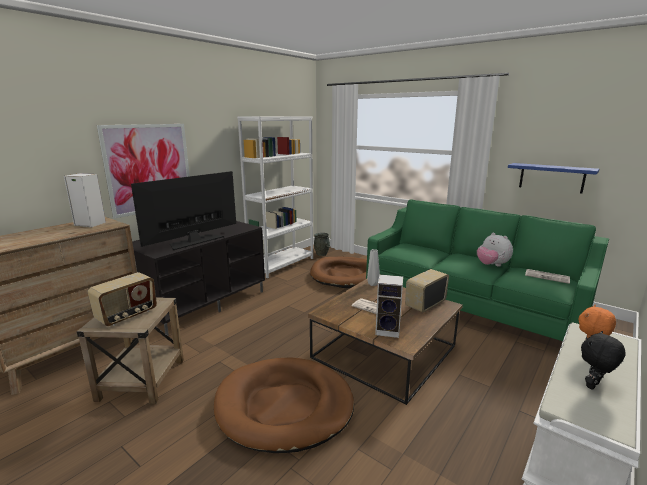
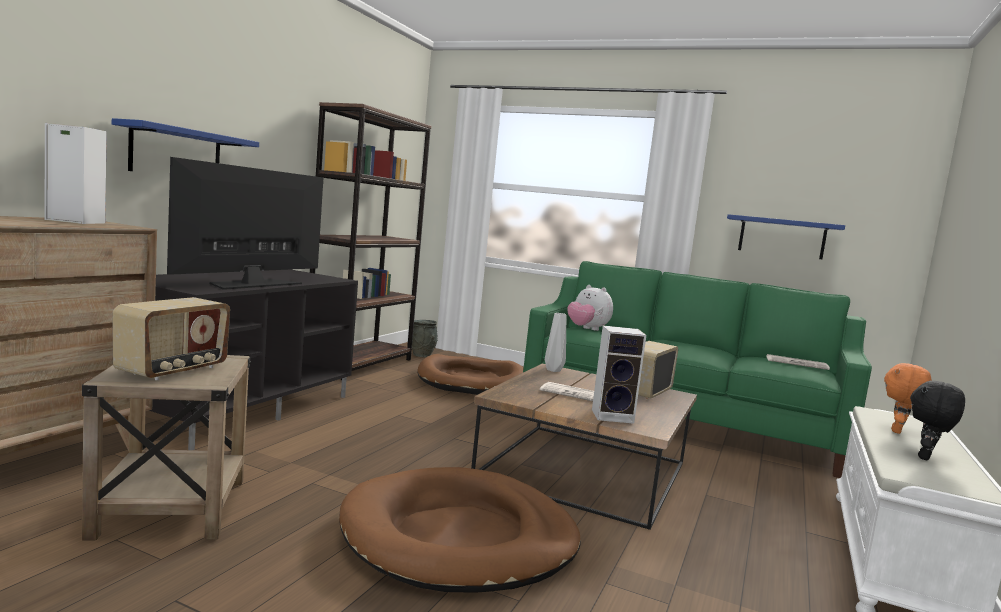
camera: 15 degrees left, 10 degrees down
picture [97,124,190,219] -> blue shelf [112,118,259,171]
white bookcase [237,116,313,278] -> brown bookcase [310,102,431,380]
plush toy [477,233,513,267] -> plush toy moved to [567,285,613,331]

